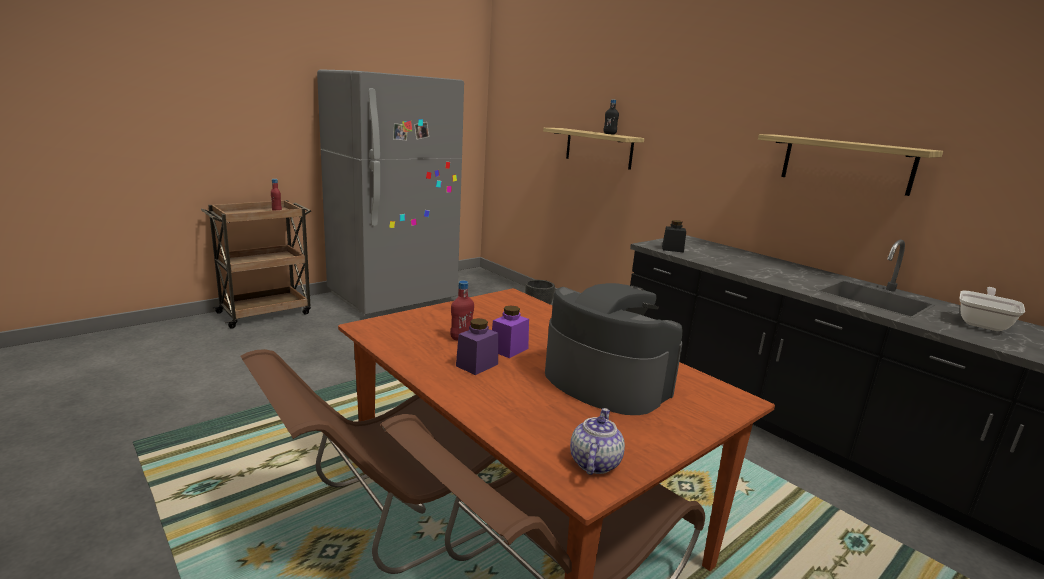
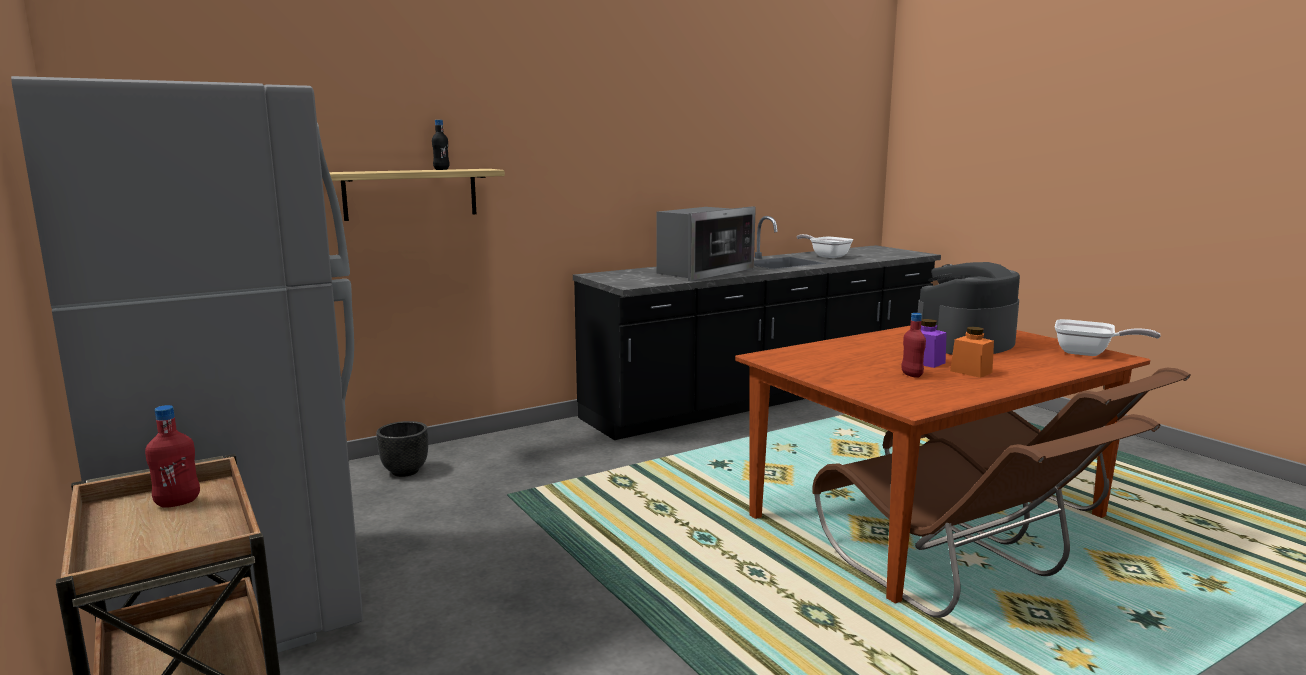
camera: 80 degrees left, 5 degrees down
purple jar [456,318,498,375] -> orange jar [950,327,994,378]
teapot [570,408,625,475] -> frying pan [1055,319,1161,356]
black jar [662,220,686,253] -> none
shelf [758,134,943,196] -> none
none -> microwave [657,206,756,281]

